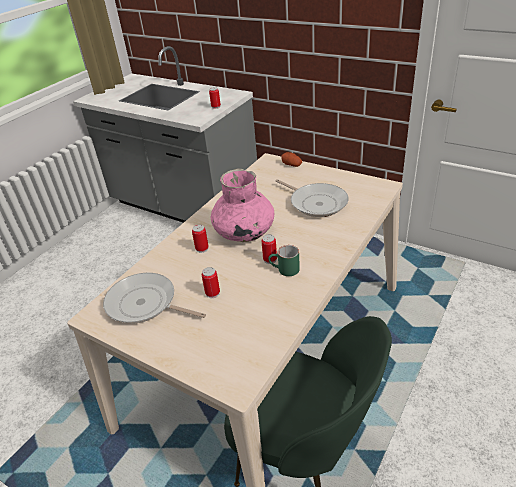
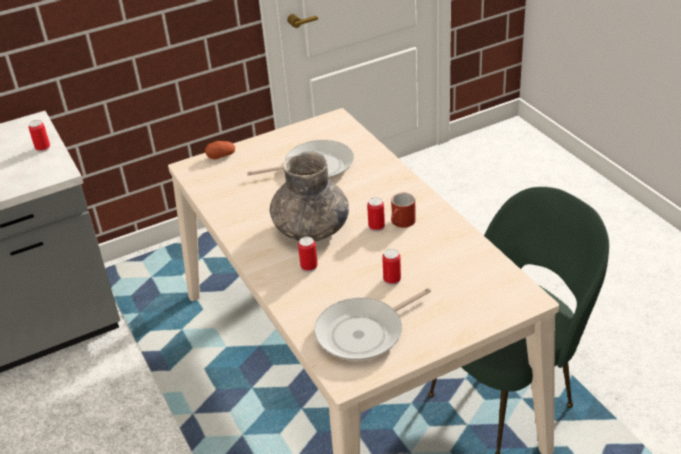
camera: 60 degrees left, 0 degrees up
pink vase [210,169,275,242] -> grey vase [269,152,349,241]
green mug [268,245,300,276] -> red mug [391,193,416,228]

